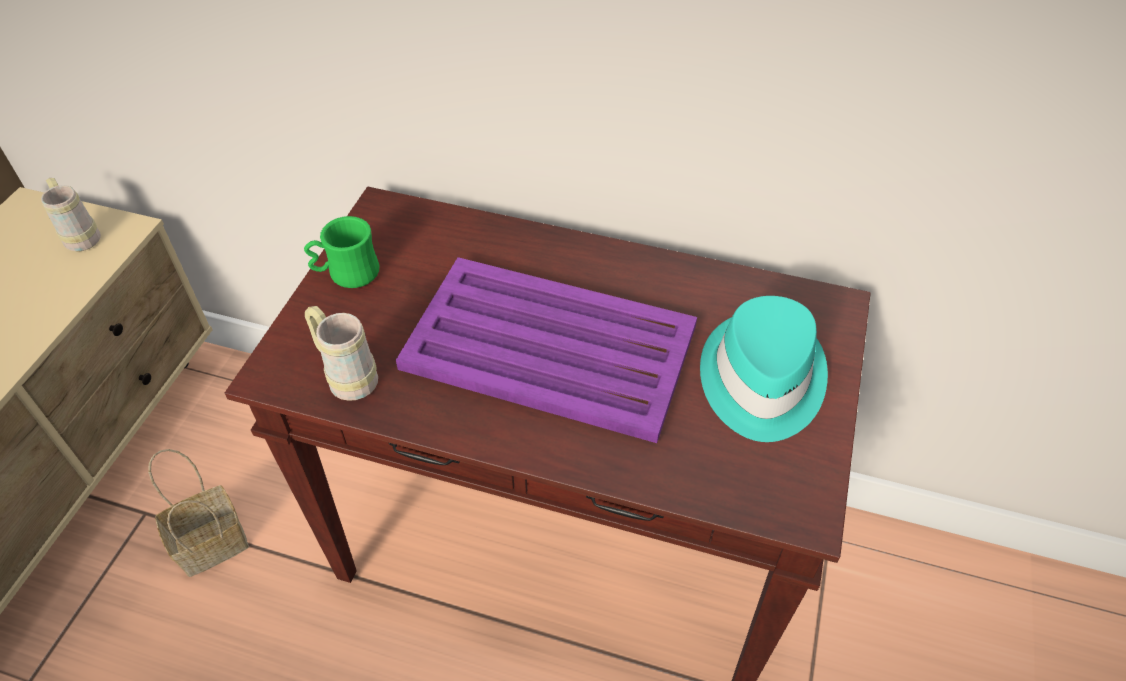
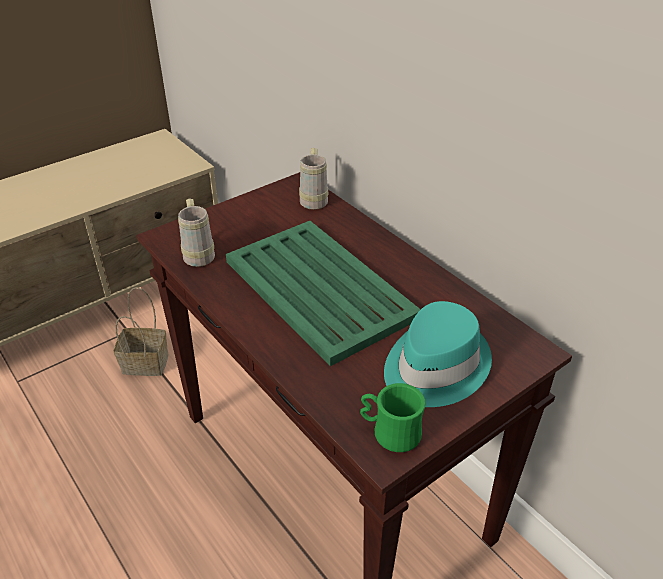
camera: 35 degrees right, 10 degrees down
beige mug [41,178,101,251] -> beige mug moved to [299,148,328,210]
green mug [304,216,379,288] -> green mug moved to [360,383,426,452]
purple tray [396,257,697,443] -> green tray [226,221,421,366]

